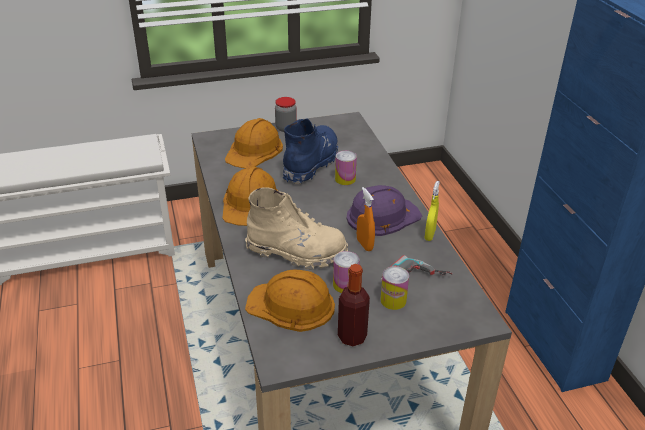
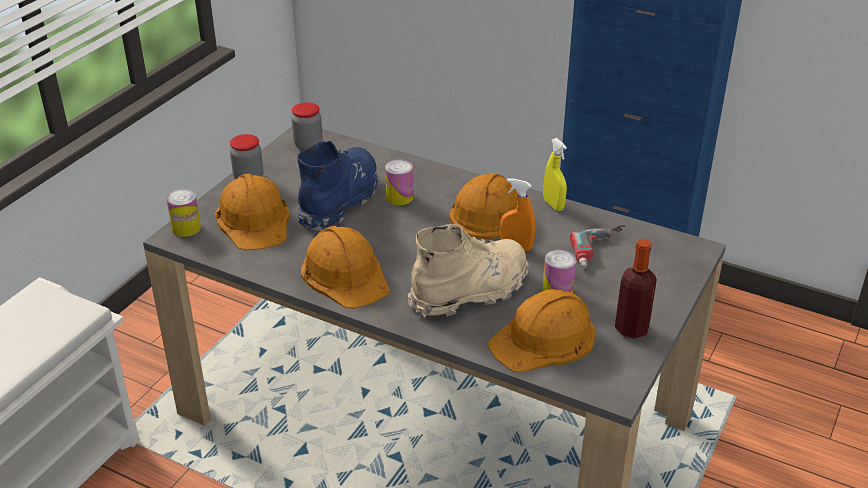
camera: 45 degrees left, 0 degrees up
blue boot [283,118,338,184] -> blue boot turned 45 degrees clockwise [297,141,378,231]
purple hard hat [347,185,422,236] -> orange hard hat [449,173,518,239]
can [381,266,409,310] -> can moved to [166,189,201,237]
none -> jar [291,102,323,150]

